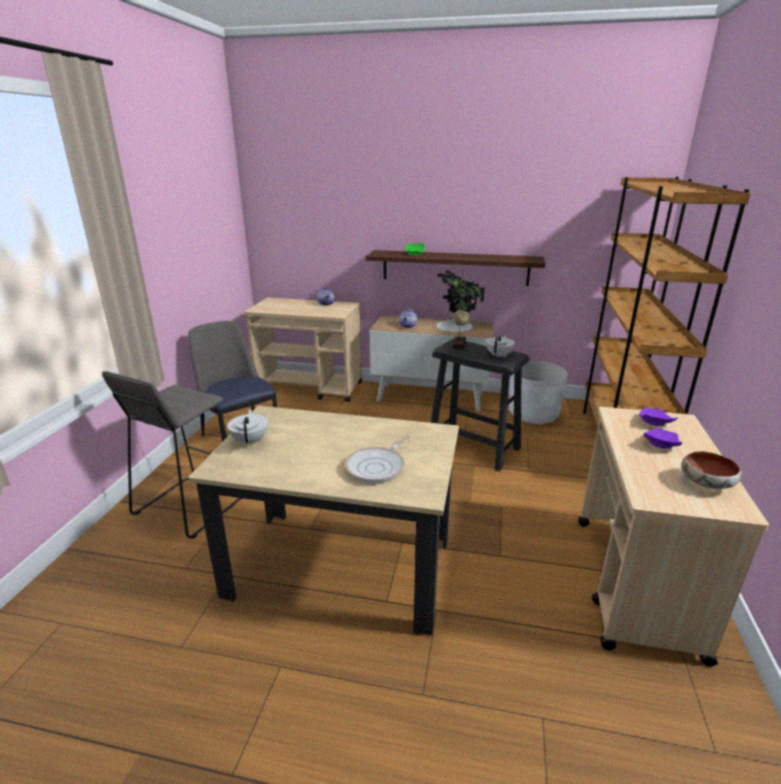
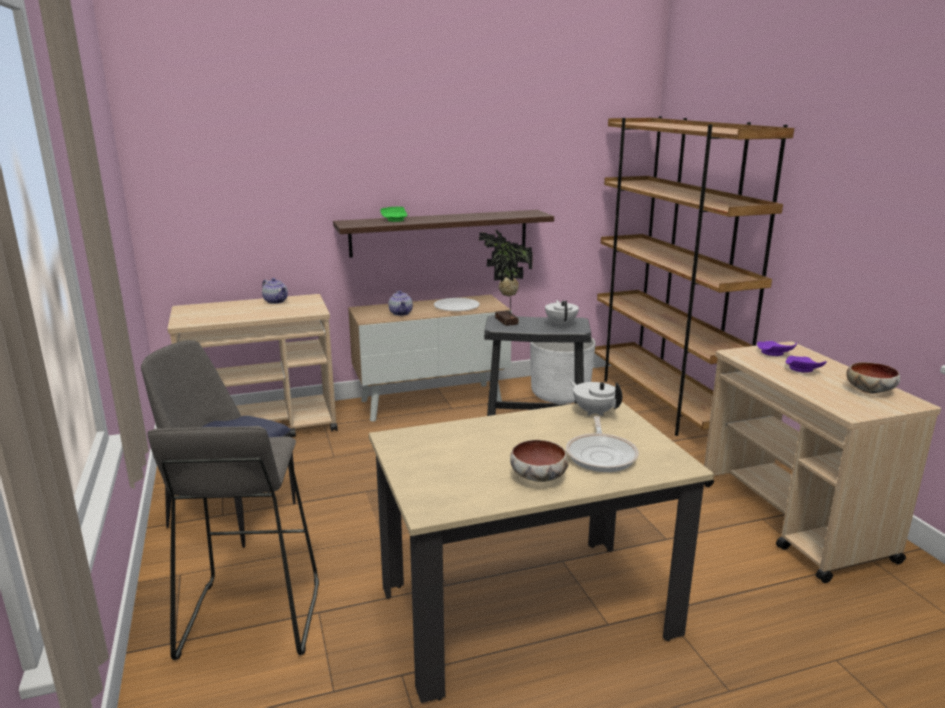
camera: 30 degrees left, 5 degrees down
white teapot [227,409,268,446] -> white teapot moved to [569,380,622,416]
none -> bowl [510,440,569,482]

